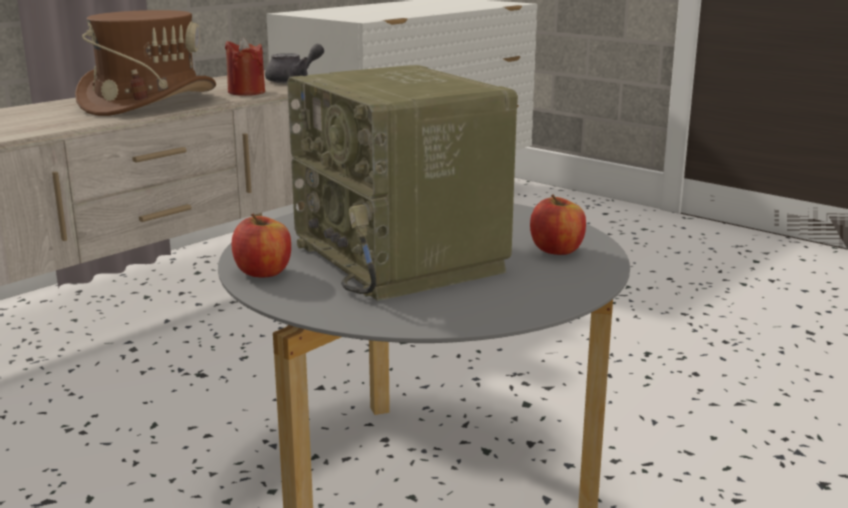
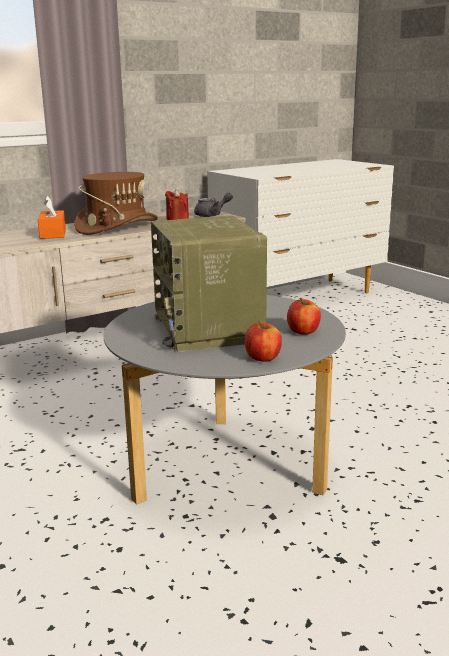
camera: 15 degrees right, 0 degrees up
apple [232,214,291,277] -> apple moved to [245,321,282,362]
none -> orange tissue box [38,196,66,239]

